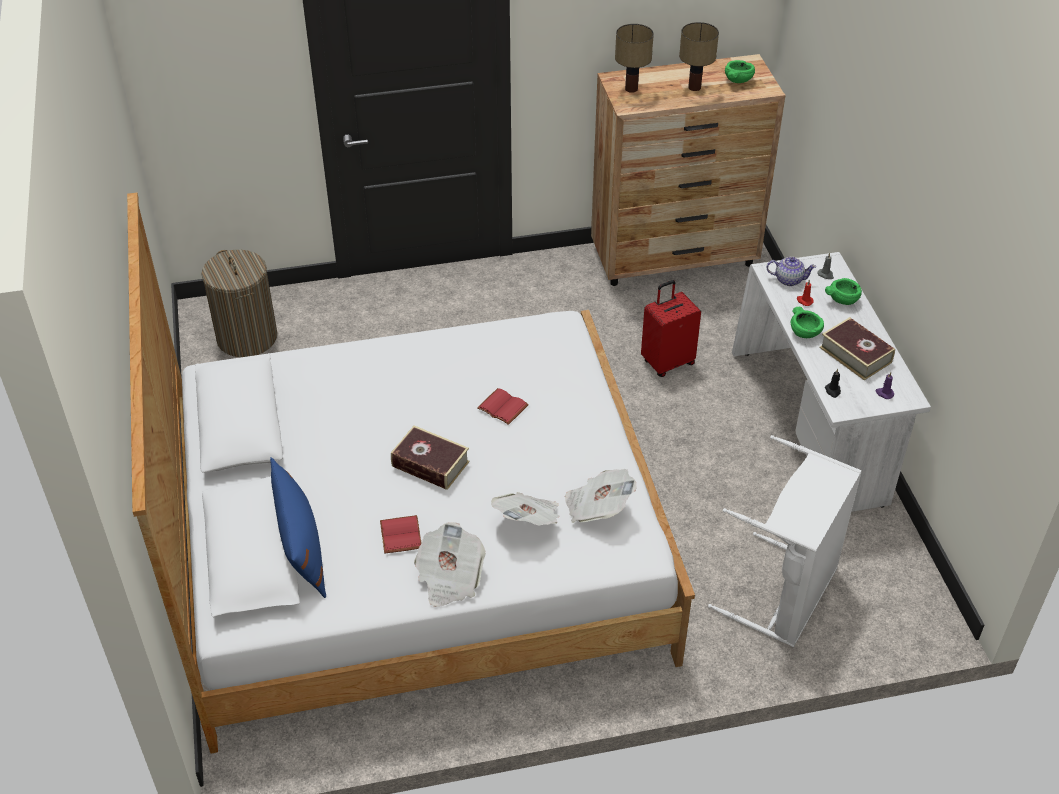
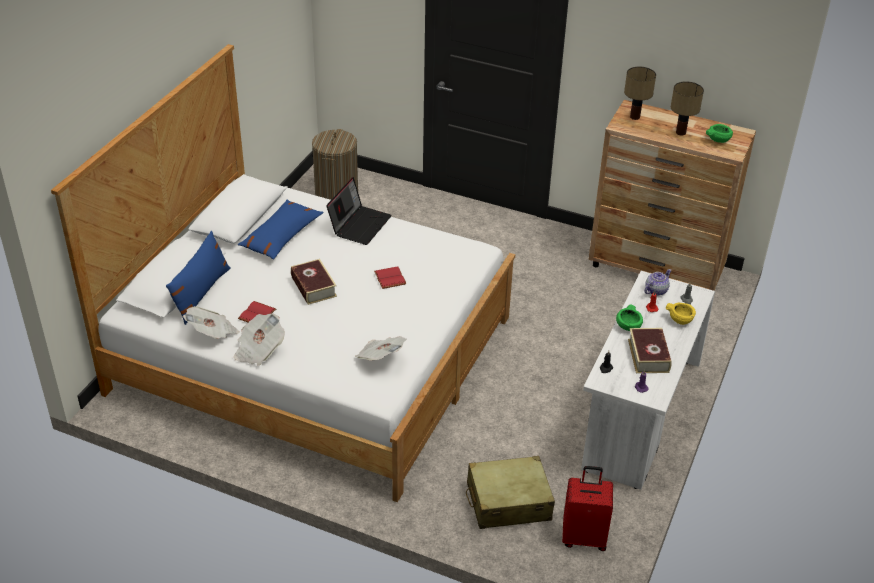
camera: 35 degrees right, 5 degrees down
newspaper [491,492,560,526] -> newspaper moved to [183,306,240,339]
red suitcase [641,280,701,377] -> red suitcase moved to [562,466,613,551]
white laundry basket [708,435,862,647] -> beige suitcase [466,456,555,529]
teapot [766,257,816,286] -> teapot turned 90 degrees counterclockwise [644,269,672,296]
green bowl [825,278,862,305] -> yellow bowl [666,302,696,325]
none -> blue pillow [238,200,323,260]
none -> laptop [326,177,392,245]

